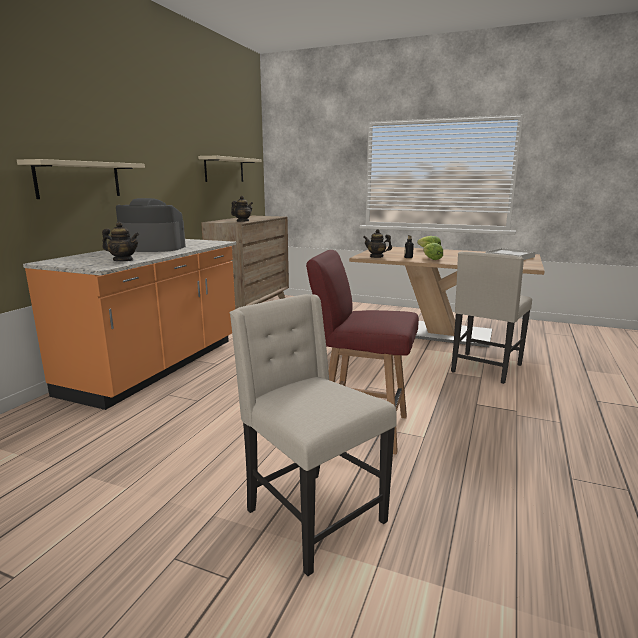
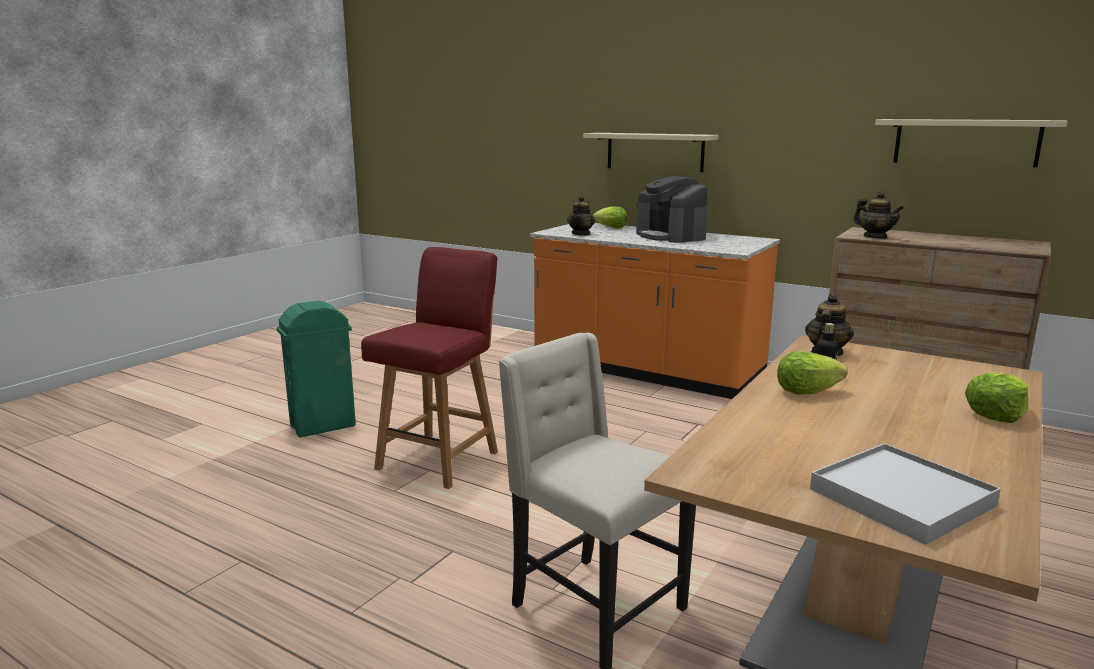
camera: 100 degrees right, 0 degrees up
coffee machine [116,198,186,252] -> coffee machine turned 135 degrees clockwise [636,176,708,243]
beige chair [230,294,397,576] -> green trash can [277,301,356,437]
none -> lettuce [593,206,627,228]

